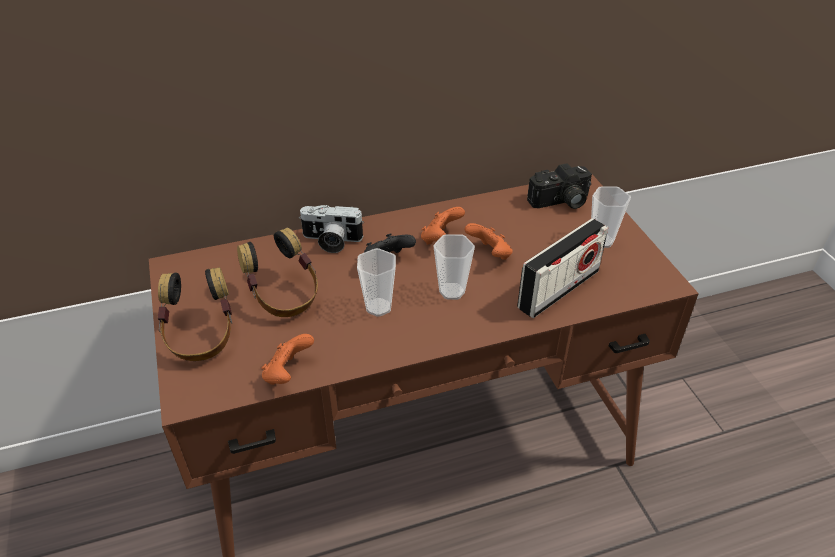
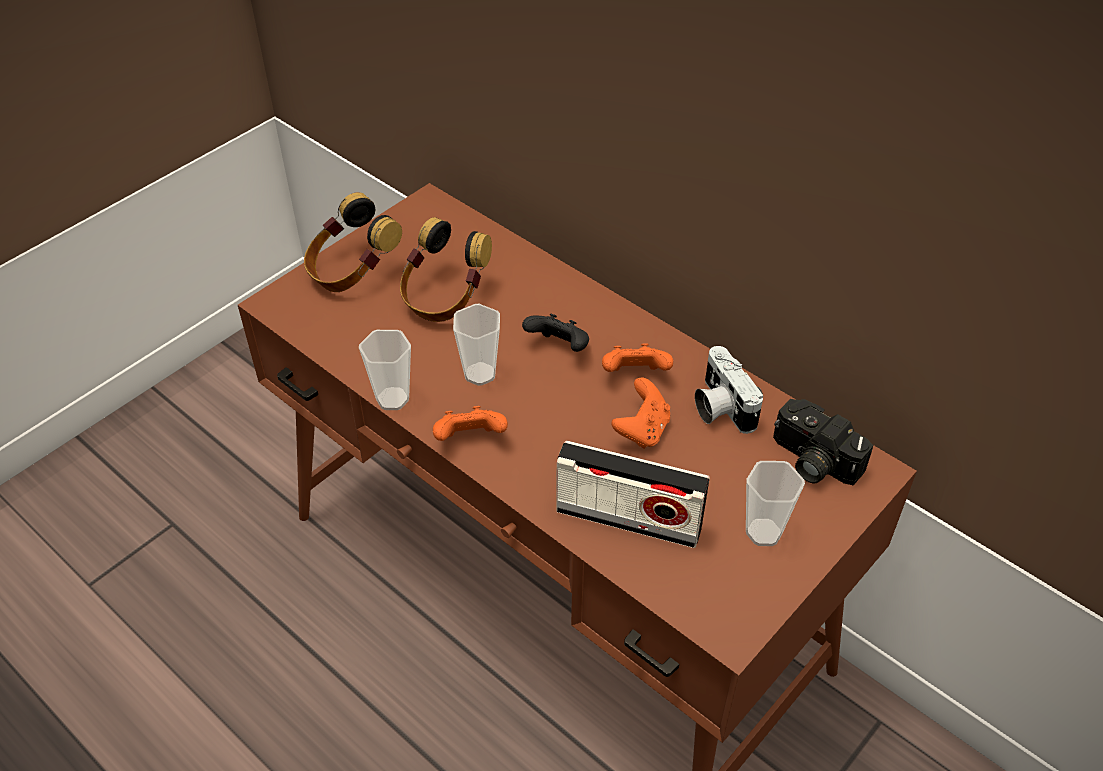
camera: 60 degrees right, 5 degrees up
orange game controller [261,334,314,385] -> orange game controller moved to [433,406,508,441]
camera [299,205,364,253] -> camera moved to [695,346,763,434]
cup [434,234,475,300] -> cup moved to [359,330,411,410]

